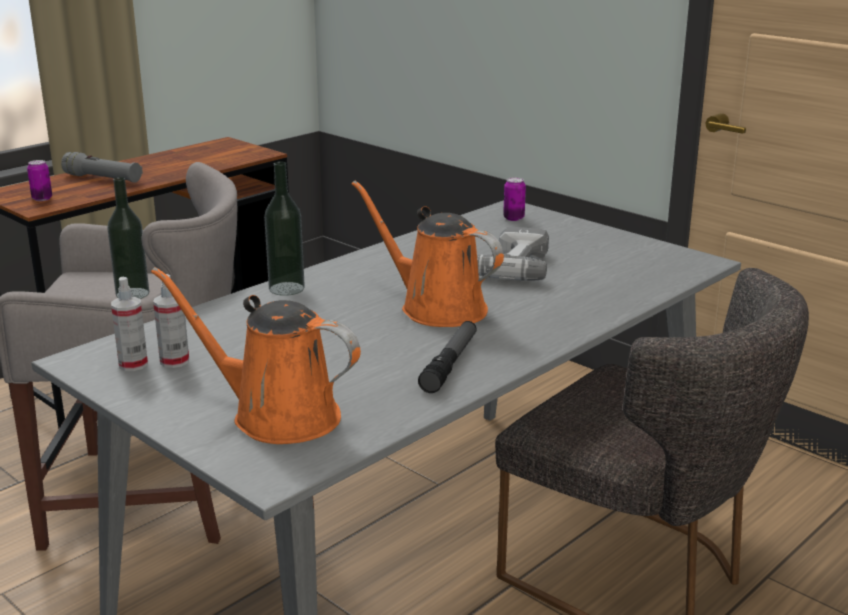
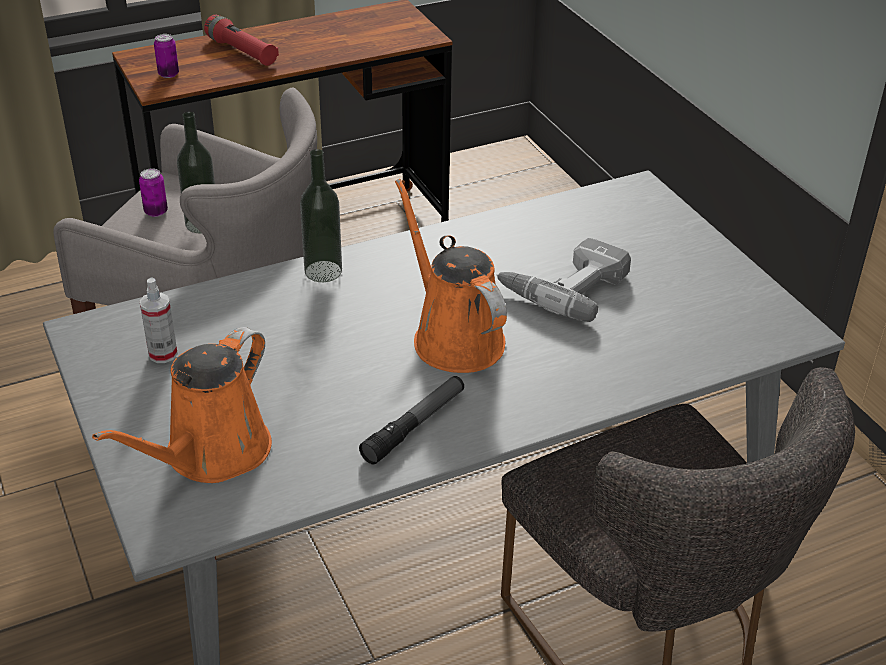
camera: 20 degrees right, 15 degrees up
grey flashlight [61,152,143,183] -> red flashlight [204,15,279,66]
spray bottle [111,277,148,371] -> none
orange watering can [151,267,361,444] -> orange watering can turned 105 degrees counterclockwise [92,327,272,483]
can [503,177,526,221] -> can moved to [139,168,168,217]

